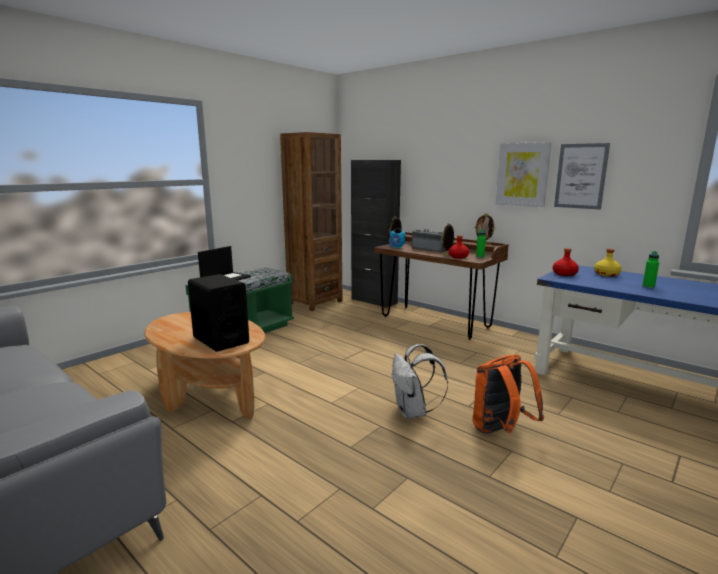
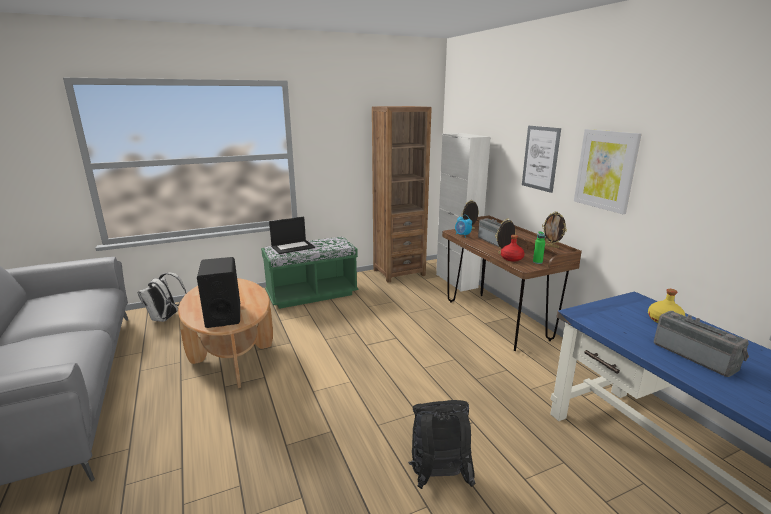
camera: 25 degrees right, 5 degrees up
black cabinet [351,160,401,308] -> white cabinet [436,133,491,292]
white backpack [392,344,448,419] -> white backpack moved to [138,272,186,322]
orange backpack [472,355,544,433] -> black backpack [408,400,476,489]
red bottle [553,248,579,276] -> none
picture [554,143,610,210] -> picture moved to [522,126,561,193]
green bottle [642,251,659,288] -> radio [654,311,749,377]

